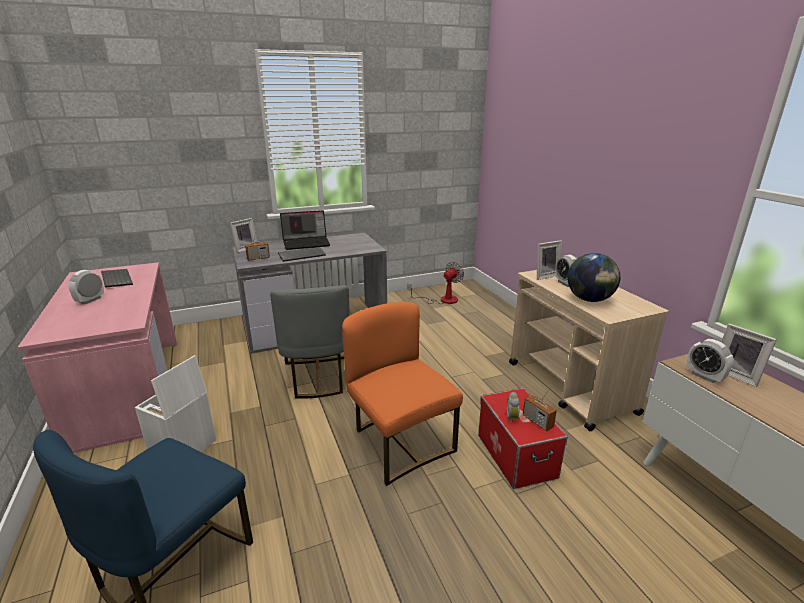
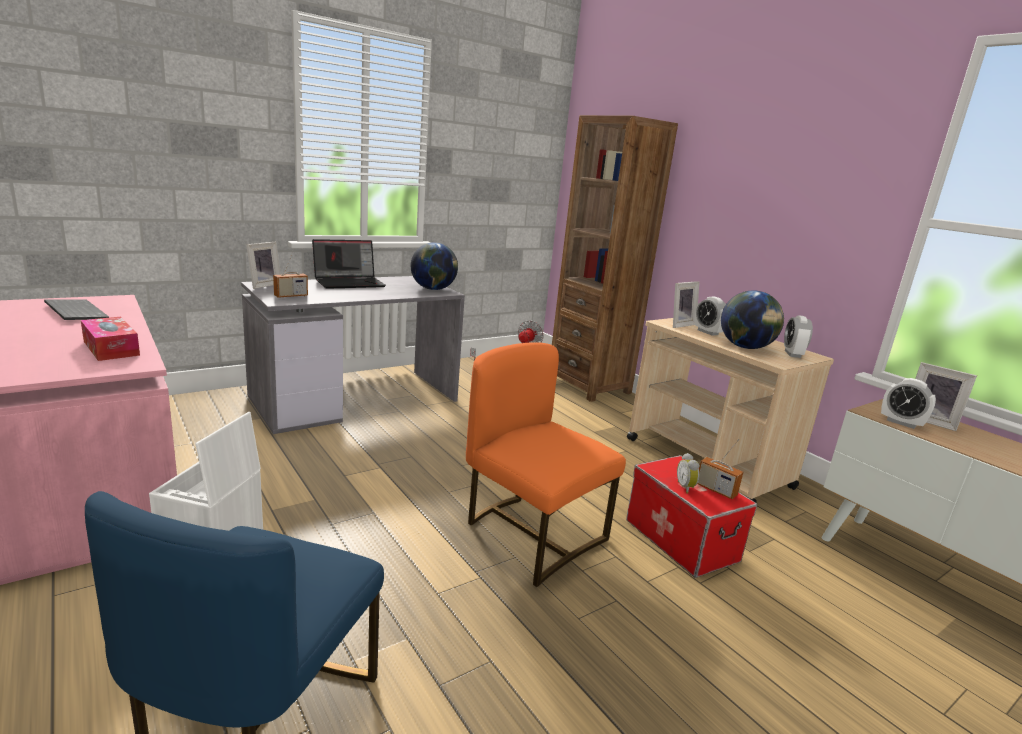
camera: 15 degrees left, 5 degrees down
alarm clock [68,270,104,304] -> alarm clock moved to [784,315,813,358]
grey chair [270,285,350,398] -> none
keyboard [278,247,326,262] -> none
none -> tissue box [81,317,140,361]
none -> globe [411,242,458,290]
none -> brown bookcase [552,115,678,402]

